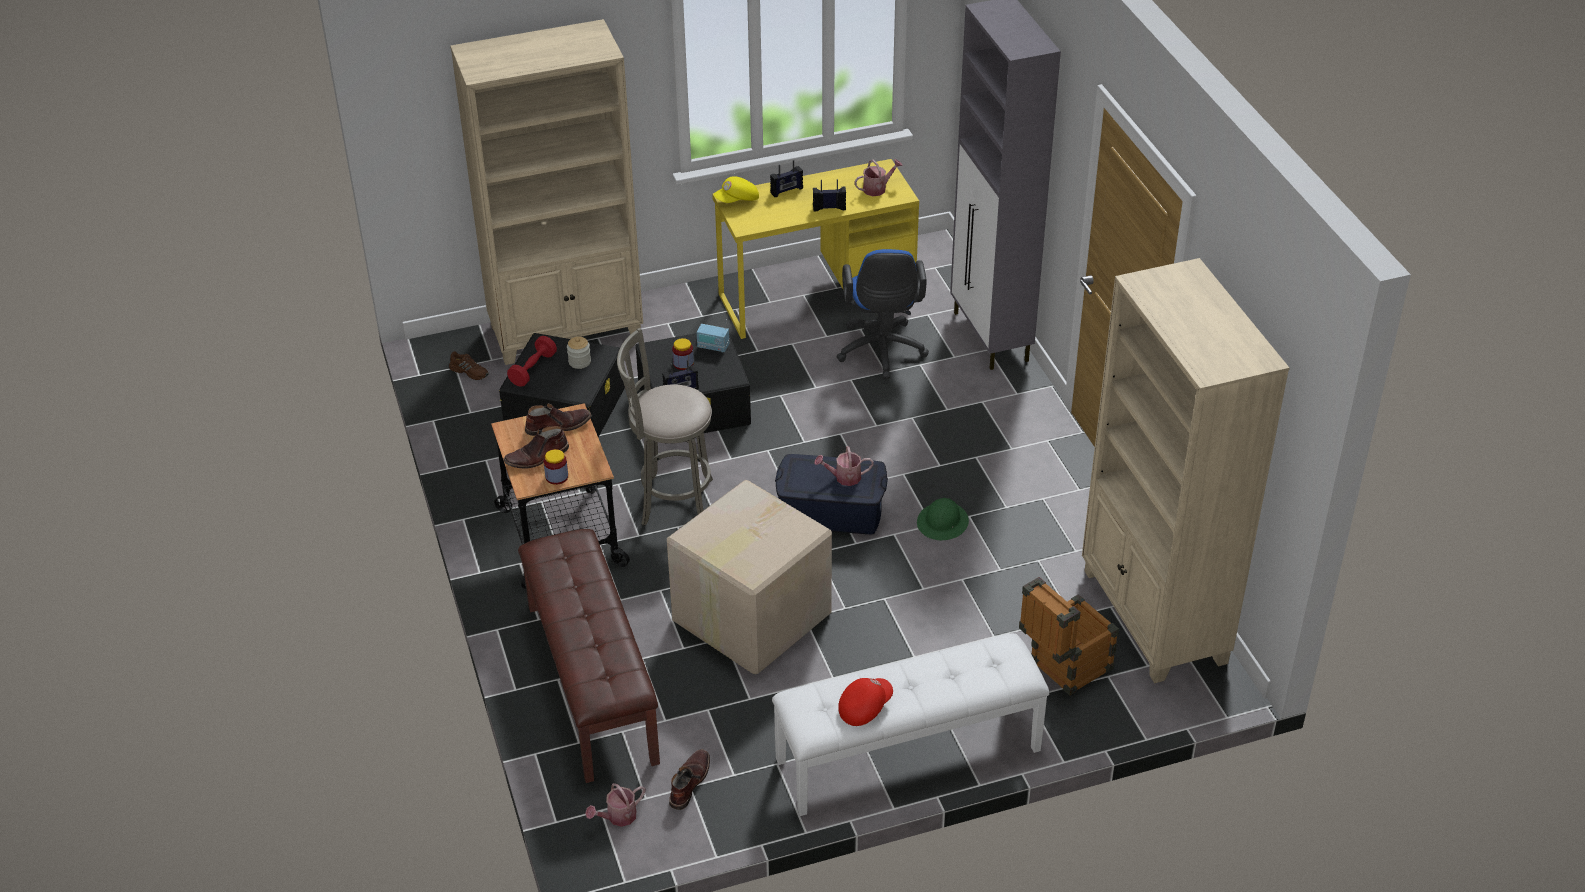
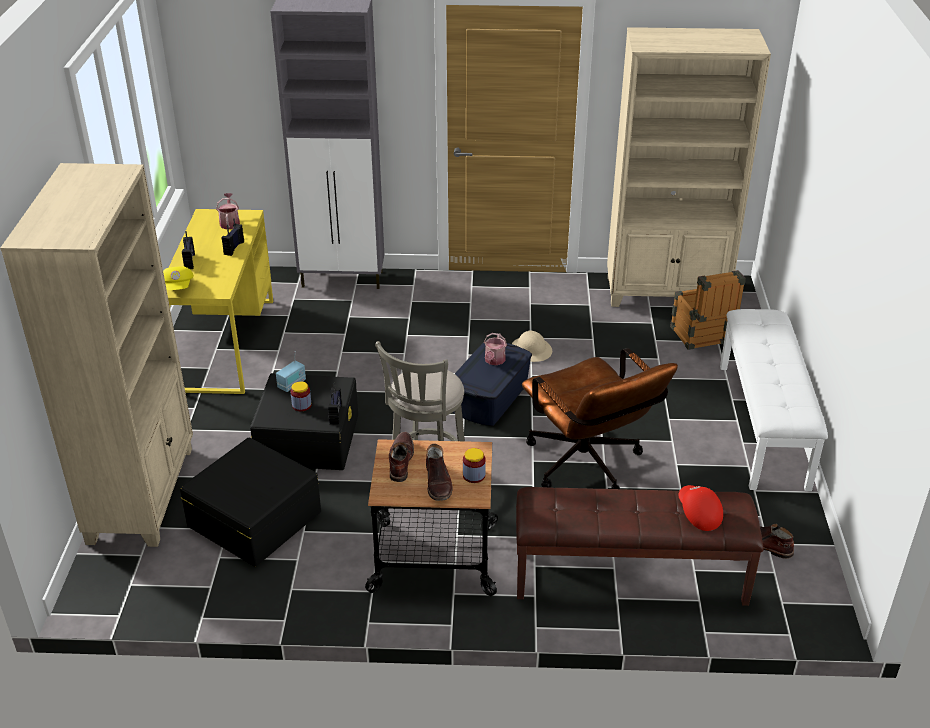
camera: 70 degrees left, 5 degrees down
brown shoe [449,351,488,380] -> none
red dumbbell [507,336,557,387] -> none
jar [567,337,591,369] -> none
watering can [585,783,645,827] -> none
cardboard box [667,480,832,674] -> brown office chair [522,348,678,489]
blue office chair [836,249,929,379] -> none
red cap [838,678,893,726] -> red cap moved to [678,485,723,531]
green hard hat [917,498,969,540] -> beige hard hat [512,330,552,362]

